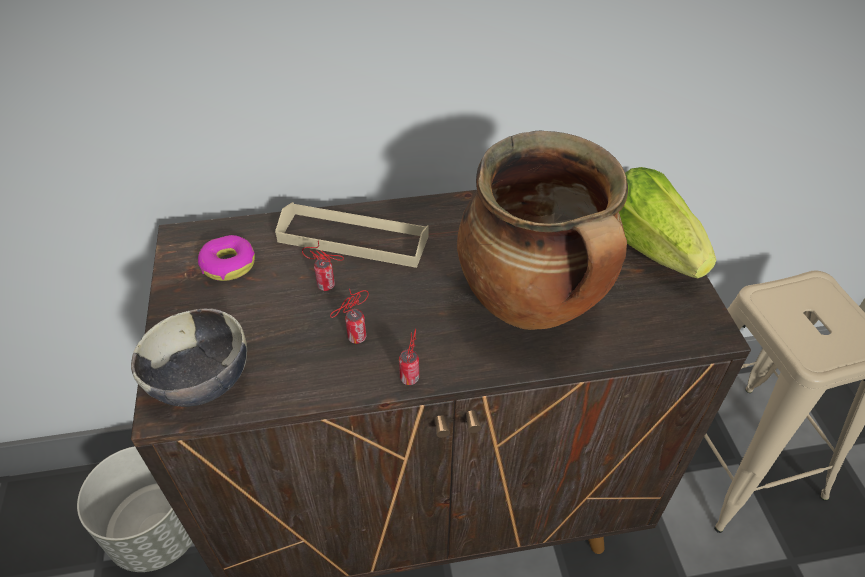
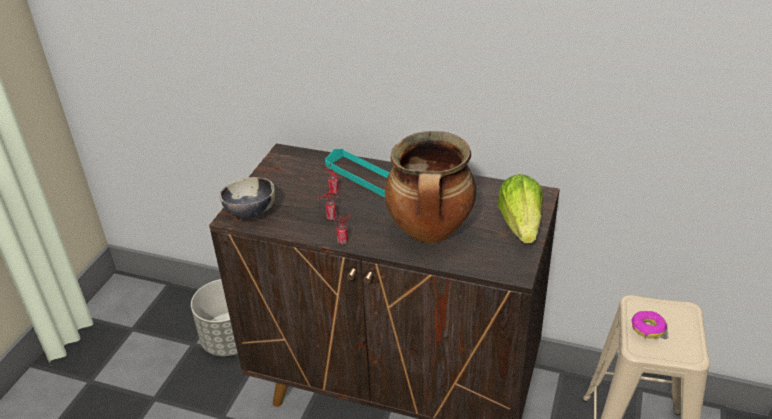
camera: 30 degrees right, 10 degrees down
donut [198,235,255,281] -> donut moved to [632,311,667,339]
beige tray [275,202,429,268] -> turquoise tray [325,149,389,197]

